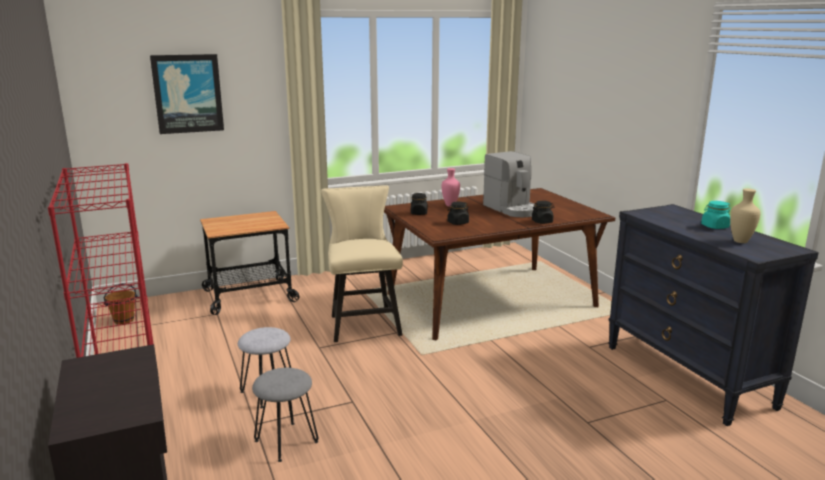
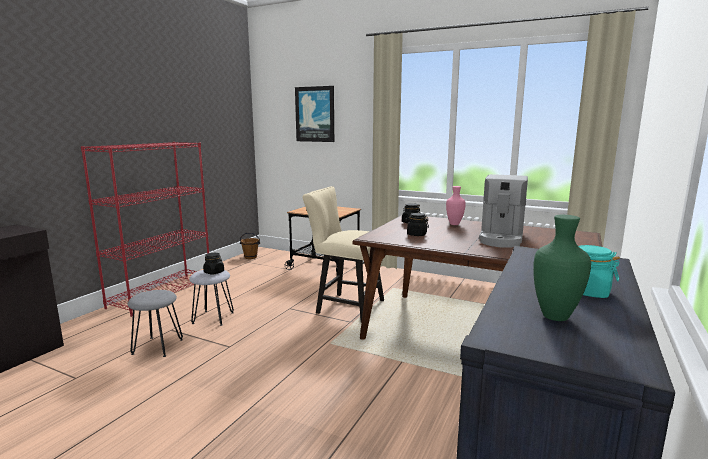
camera: 50 degrees right, 5 degrees down
beige chair [321,185,403,342] -> beige chair turned 105 degrees counterclockwise [302,186,384,323]
black jar [532,201,554,224] -> black jar moved to [203,253,224,275]
beige vase [730,189,761,243] -> green vase [533,215,591,321]

